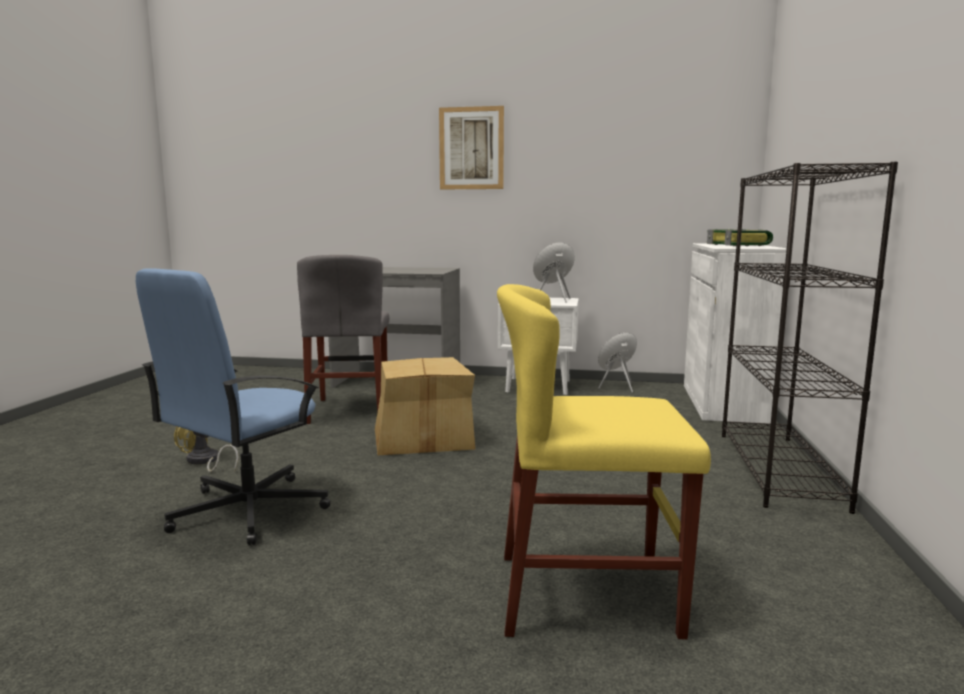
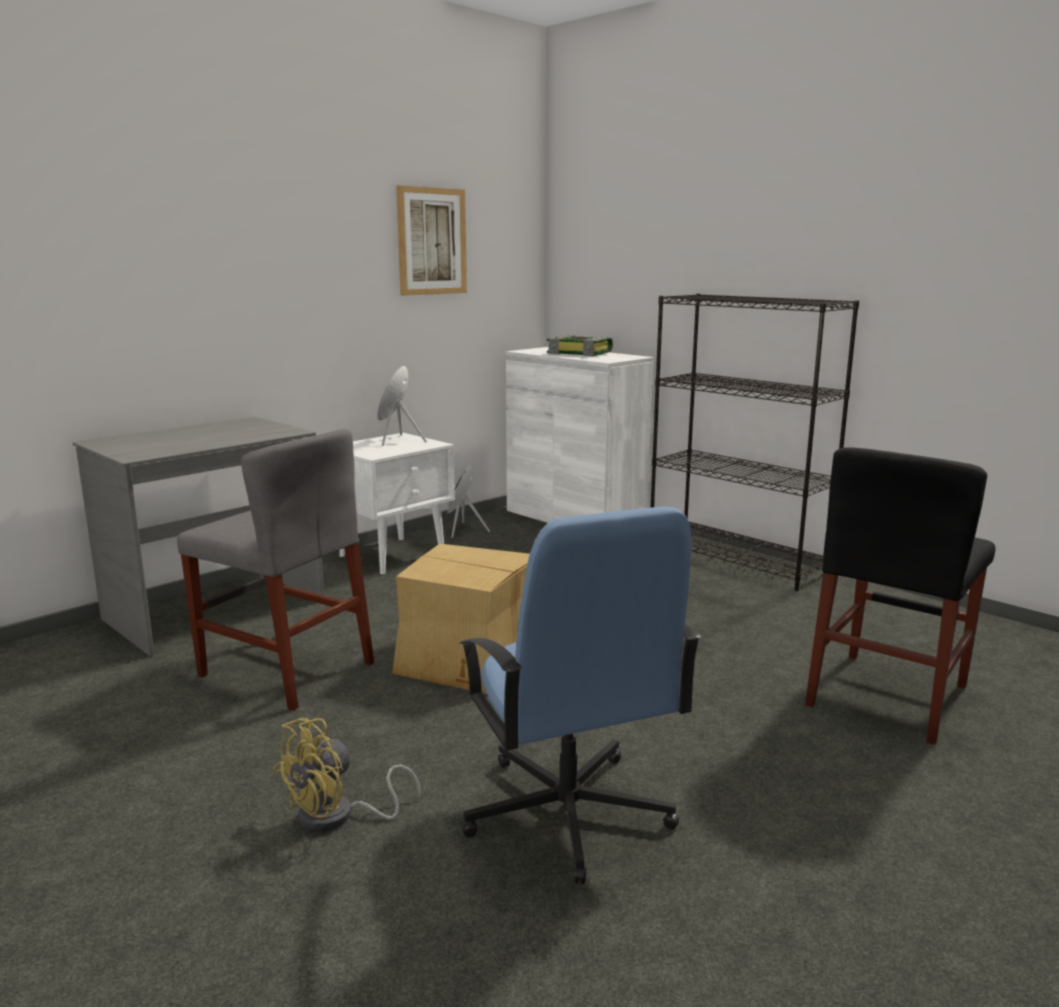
camera: 55 degrees left, 5 degrees up
picture [439,106,504,189] -> picture moved to [396,185,467,296]
yellow chair [497,284,711,639] -> black chair [805,447,995,745]

